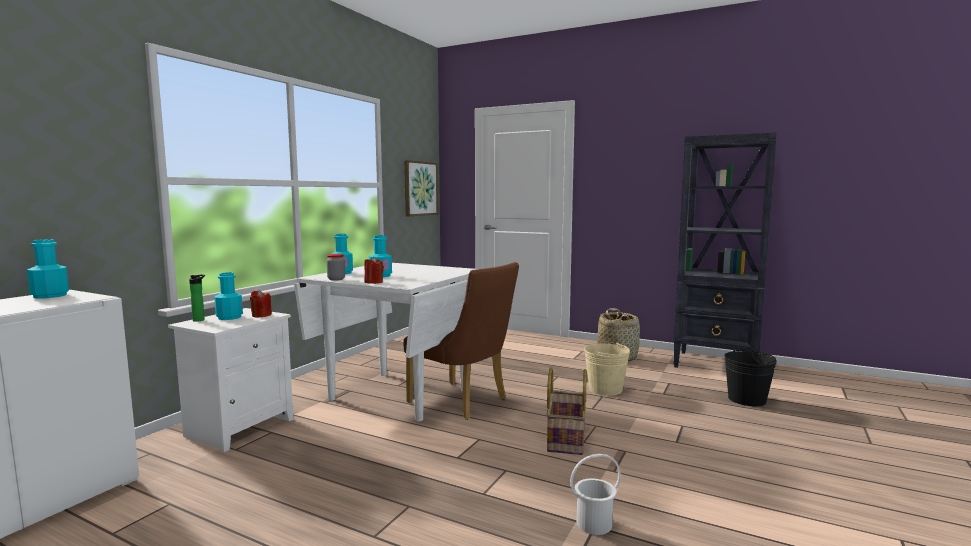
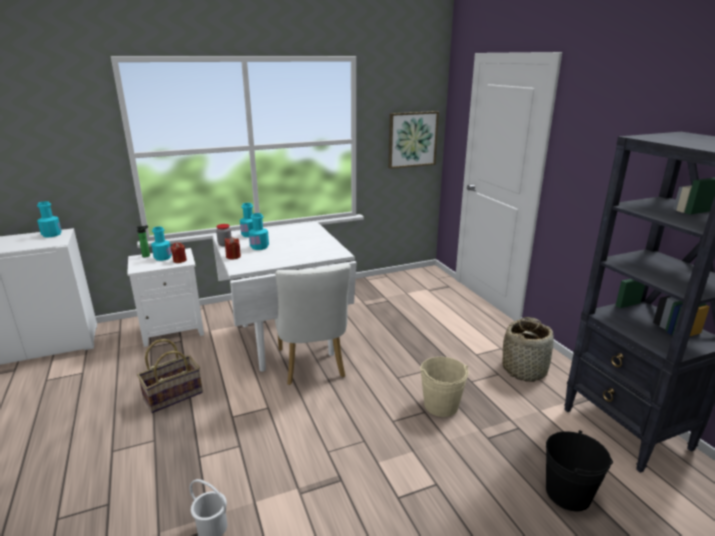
camera: 40 degrees right, 15 degrees up
brown chair [403,262,519,420] -> white chair [275,264,351,385]
basket [546,367,587,455] -> basket moved to [137,339,203,413]

